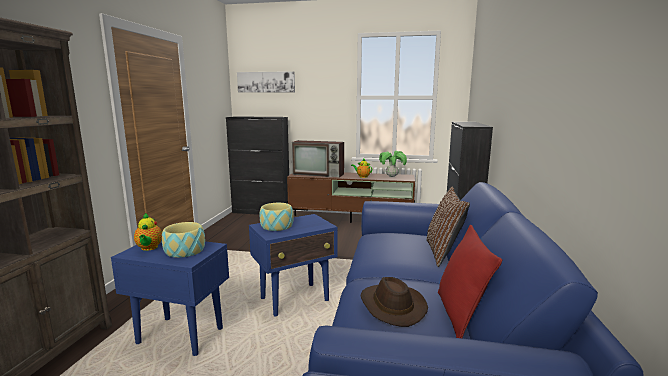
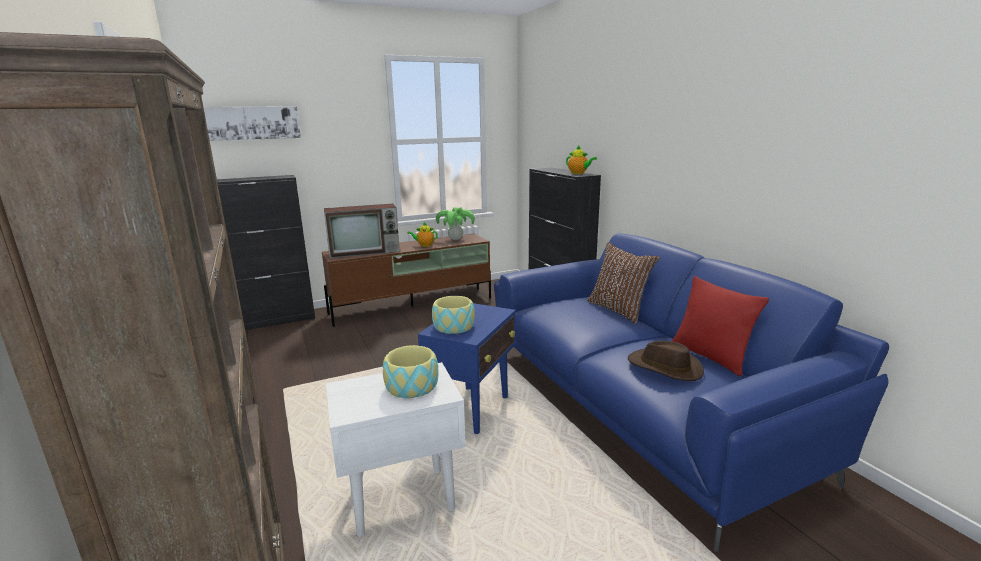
camera: 35 degrees left, 5 degrees up
blue side table [111,240,229,356] -> white side table [326,362,466,537]
teapot [134,213,162,251] -> teapot moved to [566,146,597,174]

